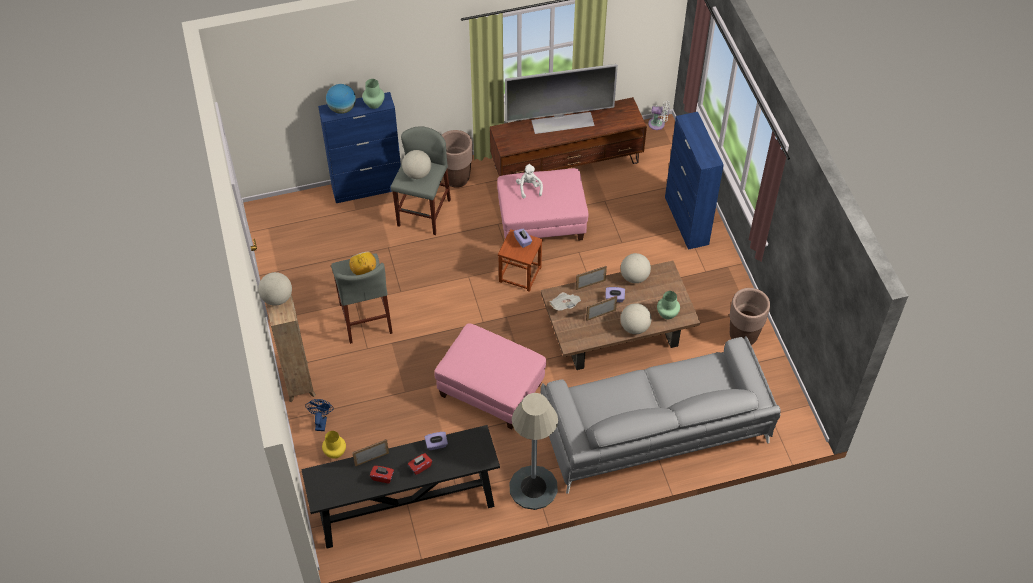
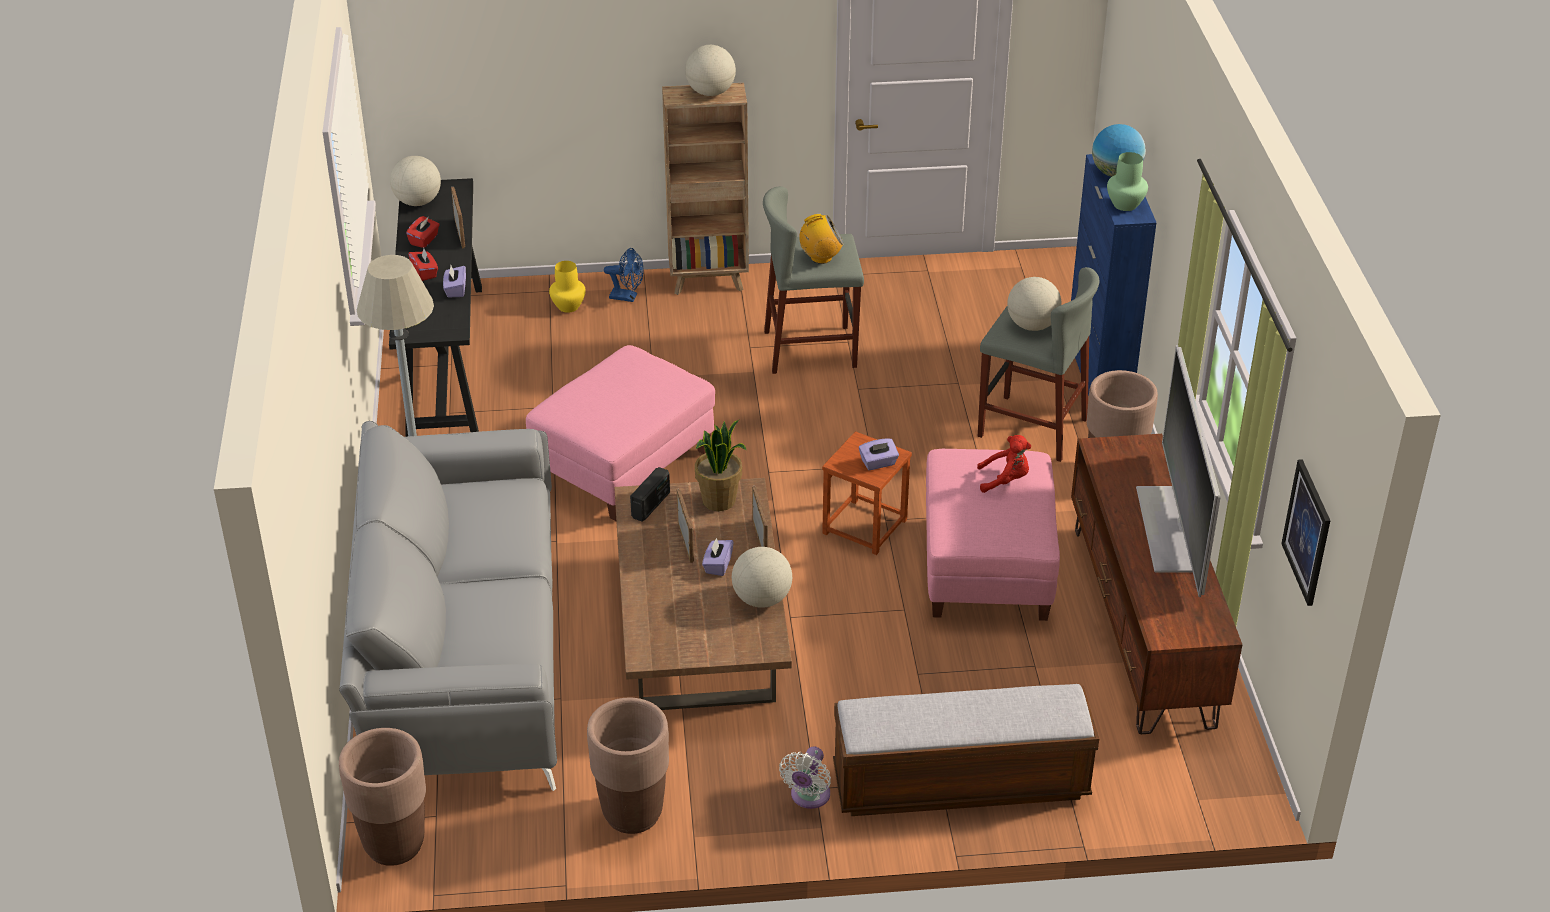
camera: 100 degrees right, 15 degrees down
white plush toy [516,164,543,199] -> red plush toy [977,435,1031,493]
newspaper [550,292,581,311] -> potted plant [695,420,747,511]
globe [620,303,651,334] -> globe moved to [390,156,441,206]
white fan [648,100,670,130] -> white fan moved to [779,746,831,809]
green vase [657,291,680,319] -> none
blue cabinet [665,112,724,250] -> bench [833,684,1099,816]
none -> brown planter [339,728,426,866]
none -> radio [630,467,670,522]
none -> picture [1281,459,1330,606]

